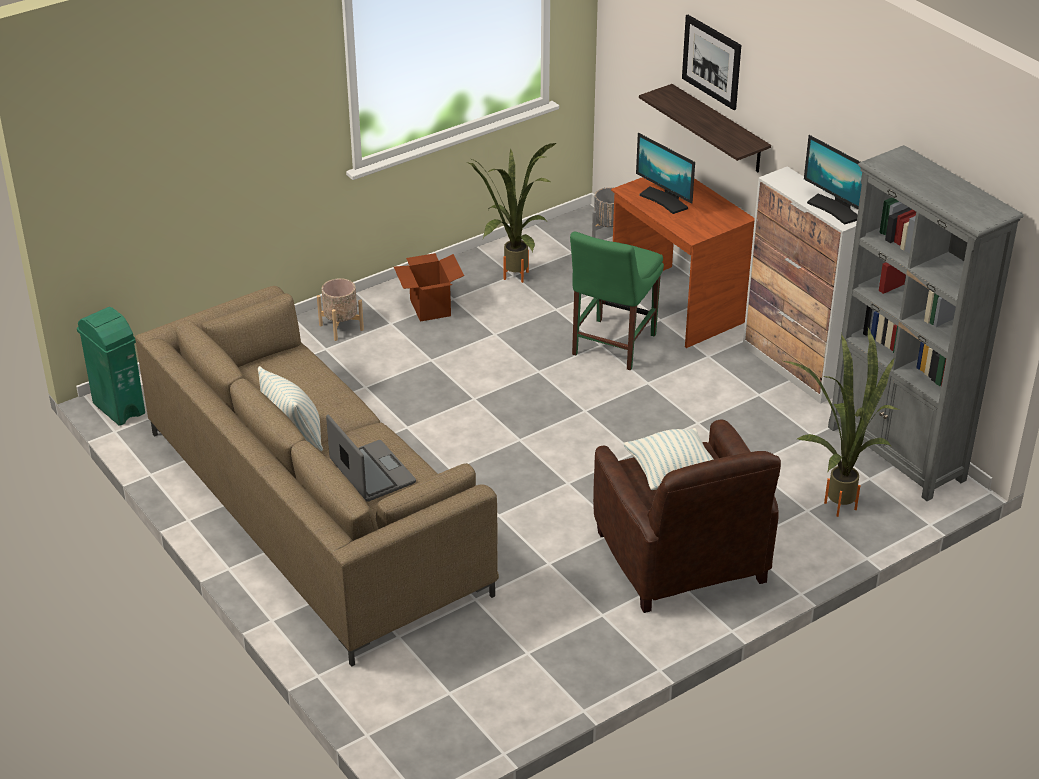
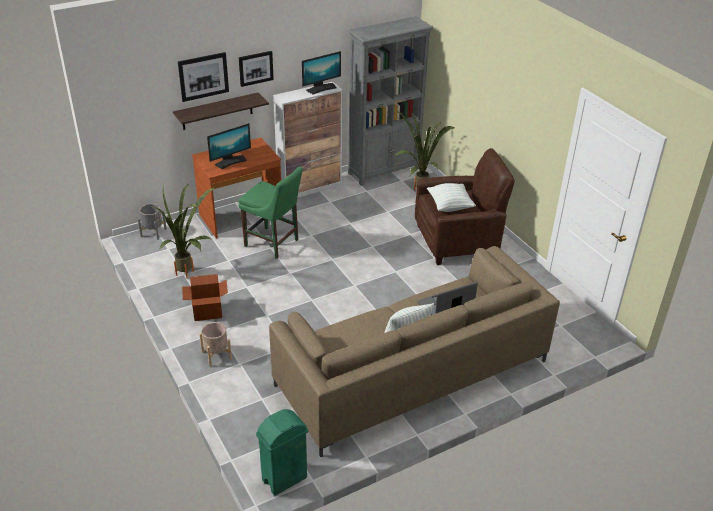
camera: 85 degrees left, 0 degrees up
none -> picture [239,51,274,87]

